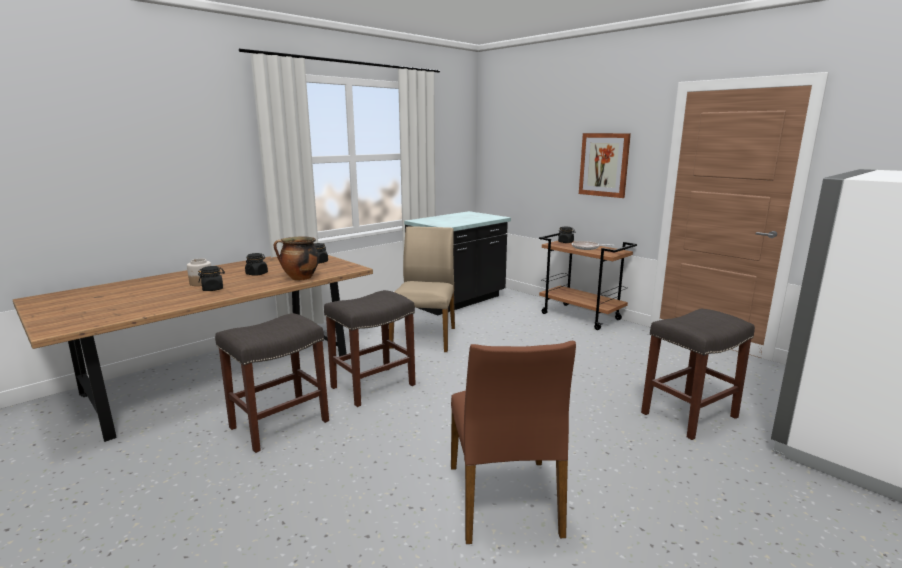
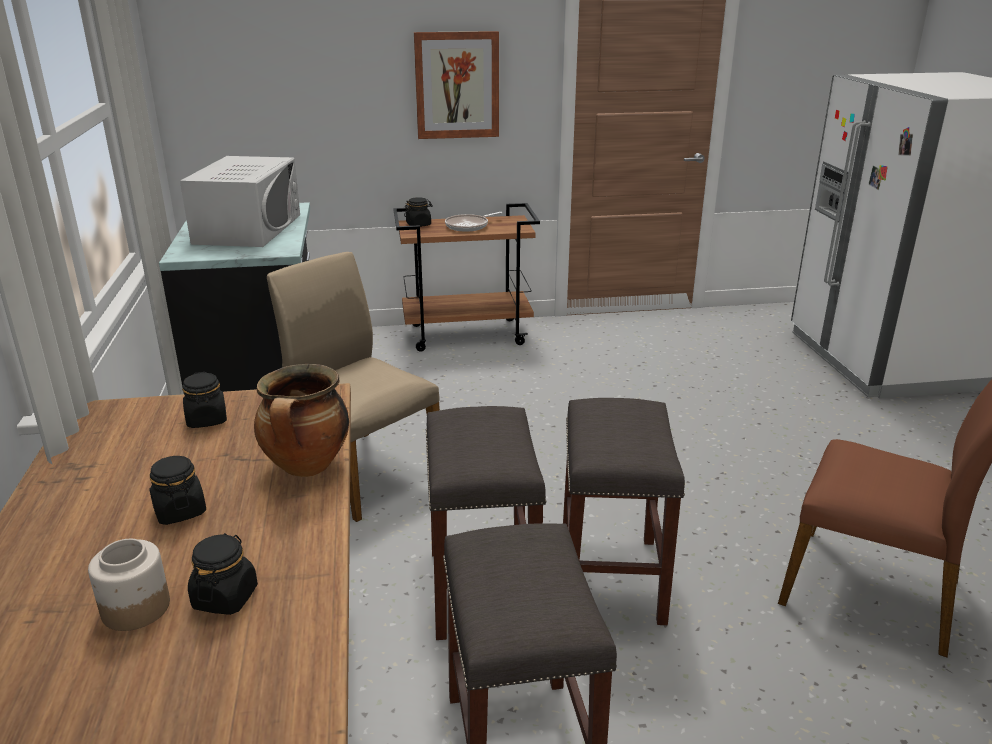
camera: 55 degrees left, 10 degrees up
grey stool [641,309,755,440] -> grey stool moved to [563,398,685,625]
none -> white microwave [180,156,300,247]

